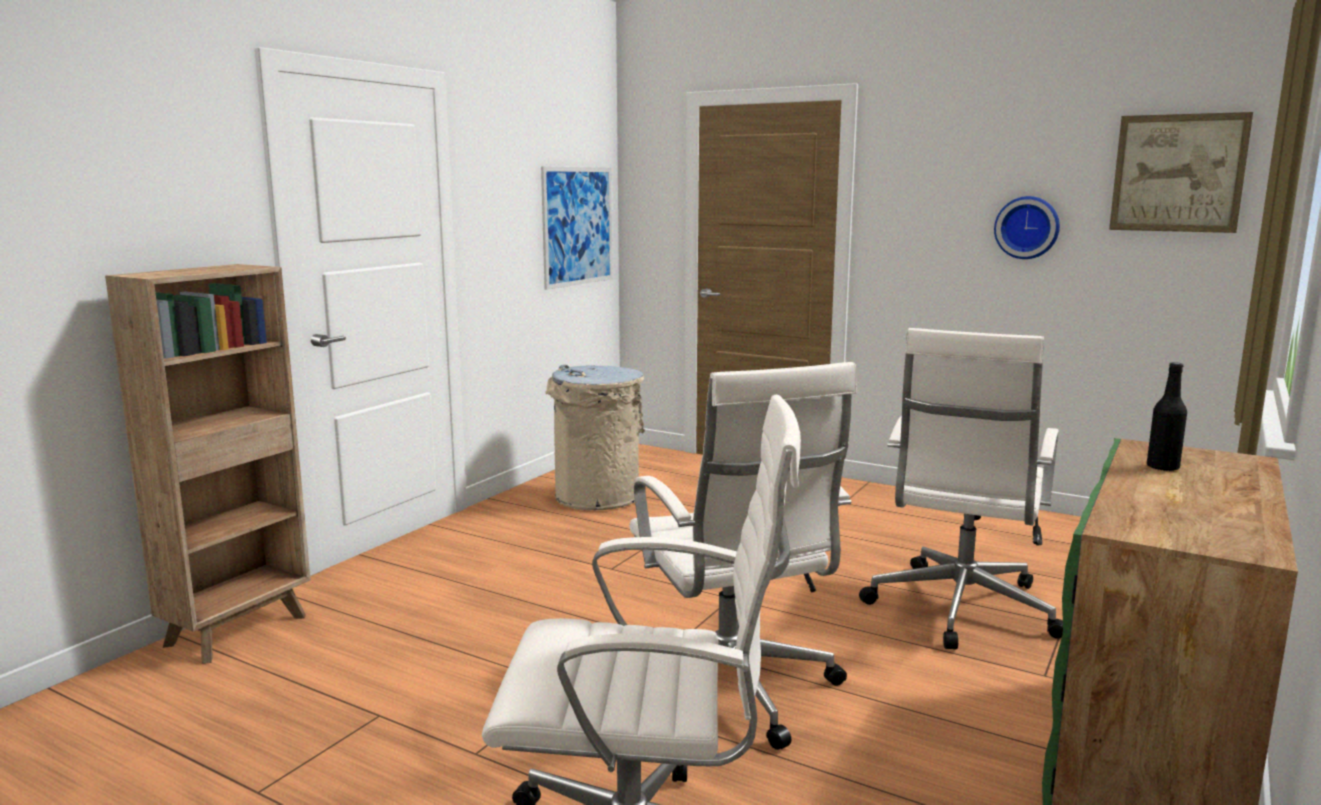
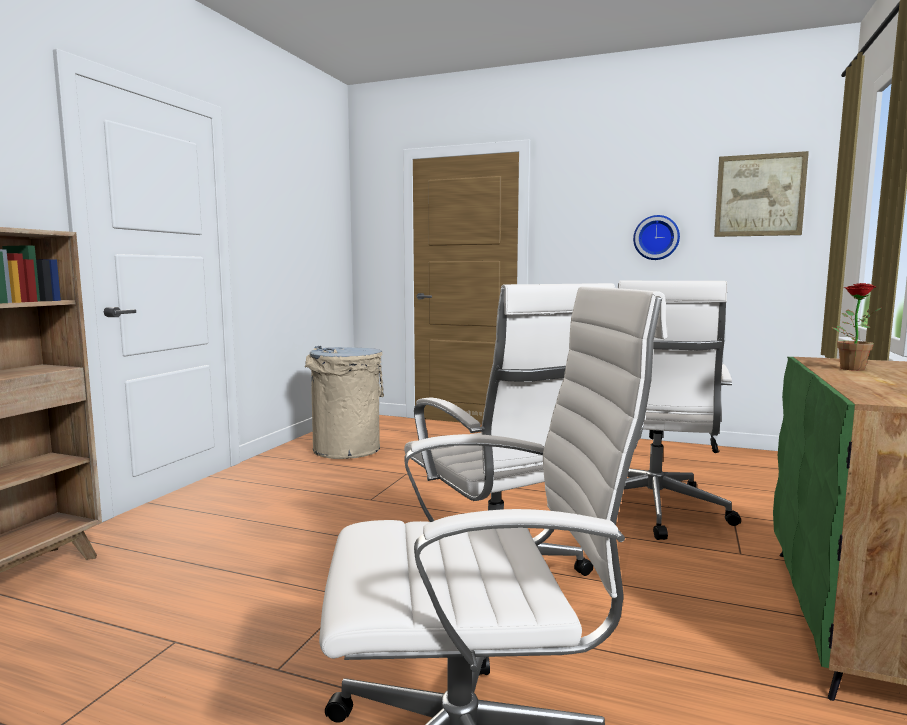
camera: 10 degrees left, 5 degrees down
picture [541,166,613,290] -> none
black bottle [1147,362,1187,471] -> potted plant [832,283,882,371]

